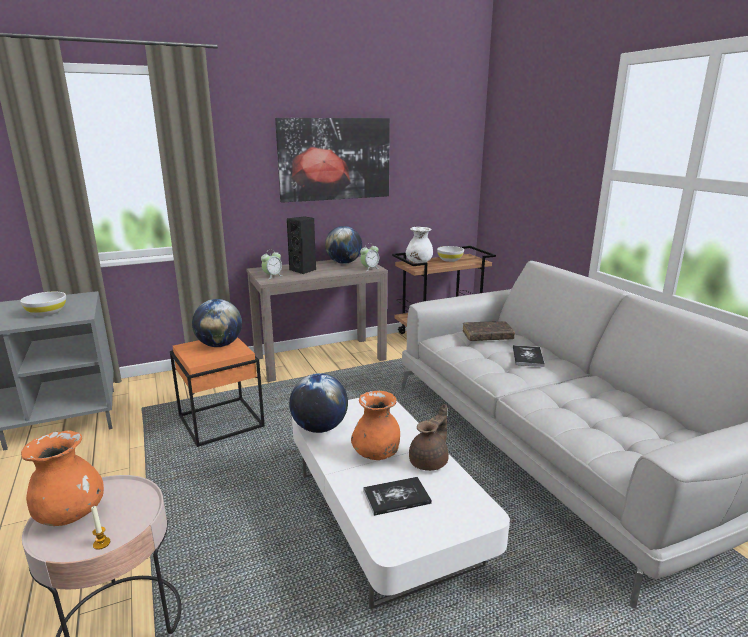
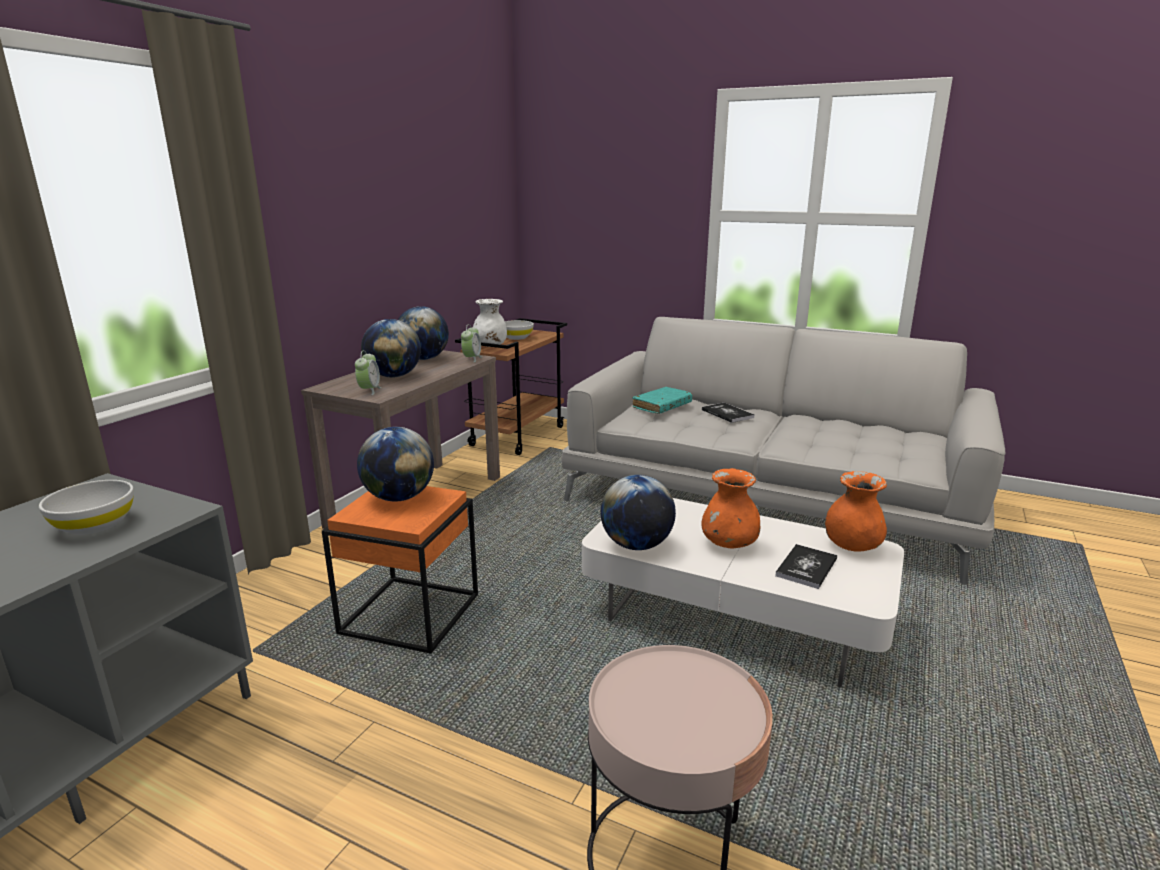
camera: 40 degrees left, 0 degrees up
orange vase [21,430,104,526] -> orange vase moved to [825,471,887,552]
candle [91,506,110,550] -> none
picture [275,118,390,203] -> none
black speaker [287,216,316,274] -> globe [361,319,421,377]
brown teapot [409,404,449,471] -> none
brown book [462,321,515,341] -> turquoise book [633,387,693,414]

